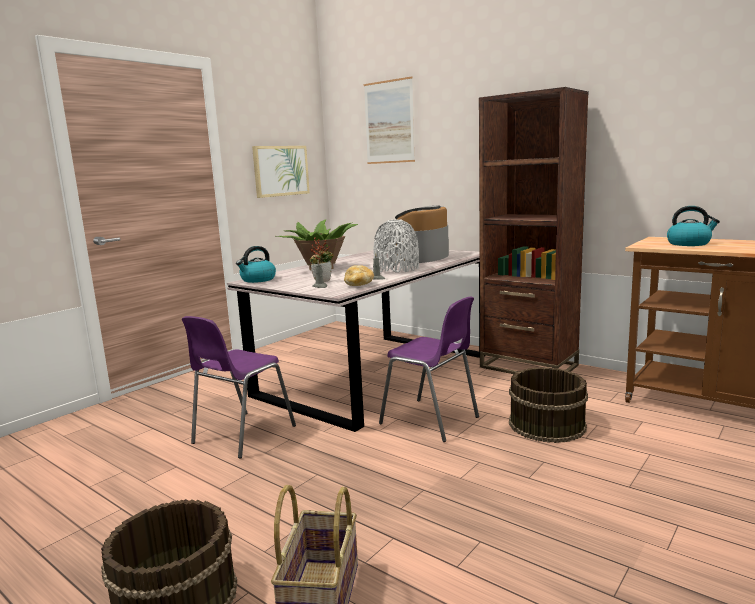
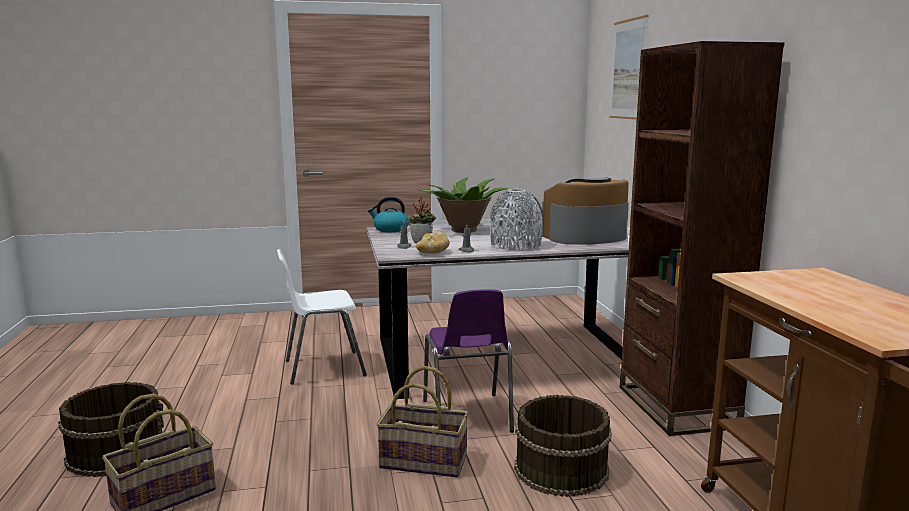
camera: 40 degrees right, 0 degrees up
purple chair [182,316,296,458] -> white chair [277,249,367,385]
picture [252,146,310,198] -> none
kettle [667,206,720,246] -> none
none -> basket [376,366,469,477]

